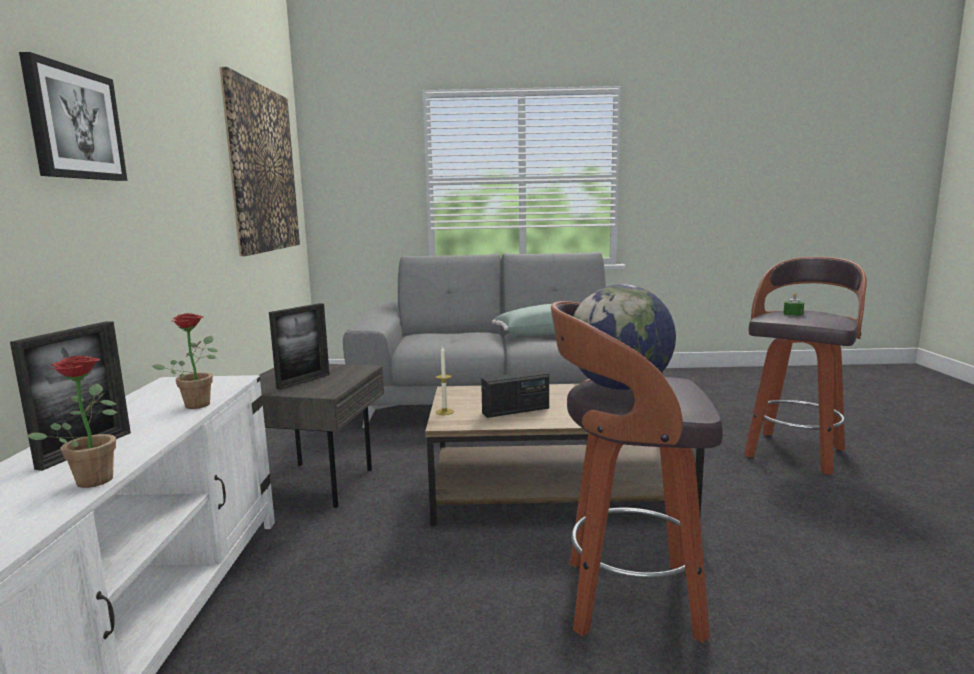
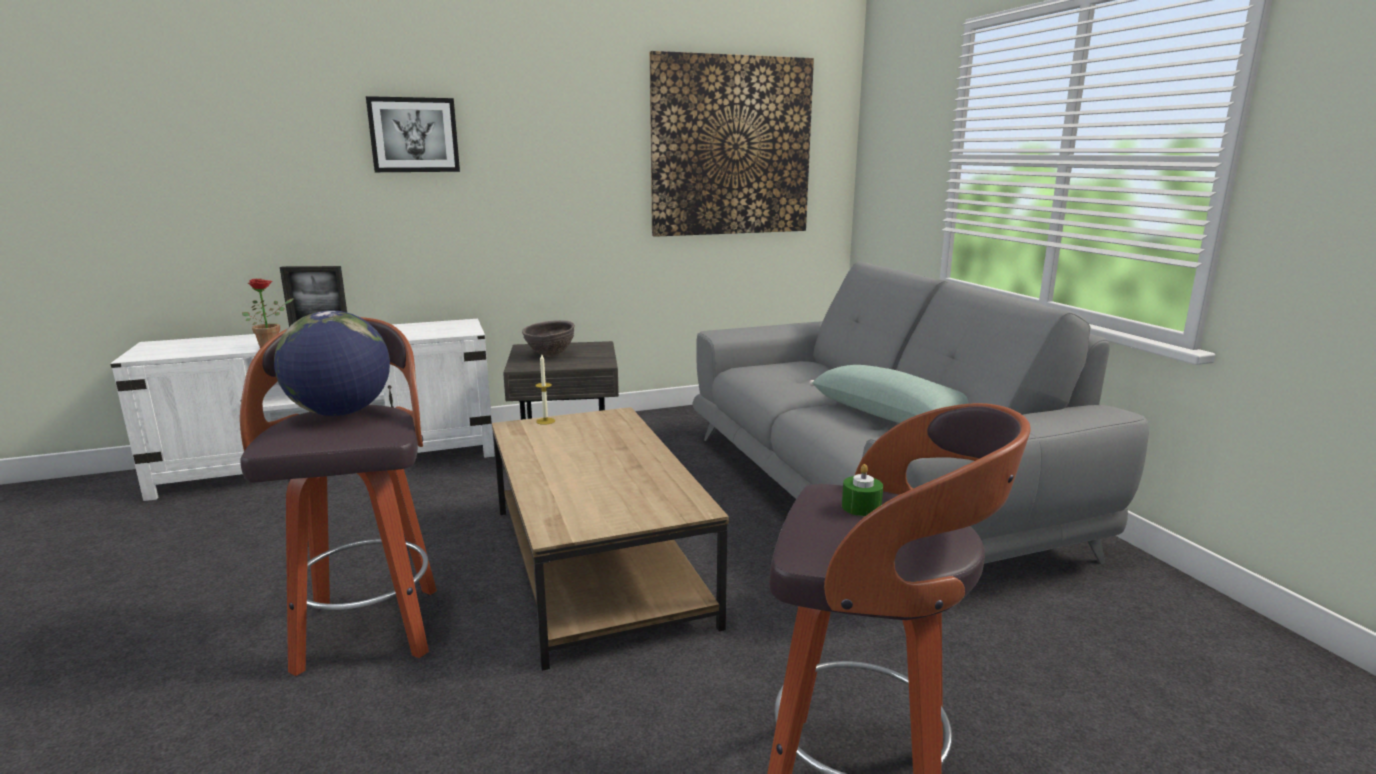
camera: 70 degrees right, 5 degrees up
potted plant [152,313,218,409] -> none
picture frame [269,303,330,390] -> brown bowl [522,320,575,357]
radio [481,370,549,418] -> none

